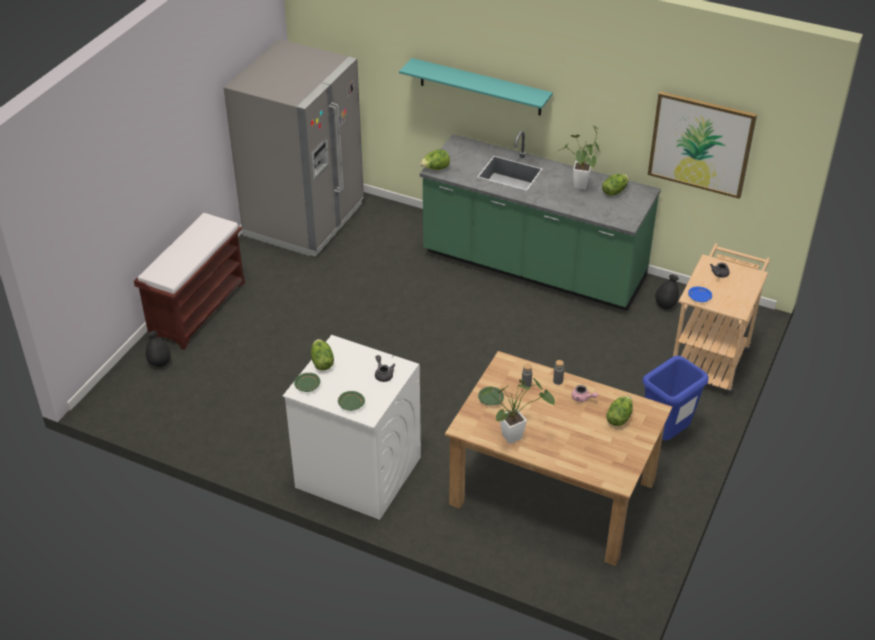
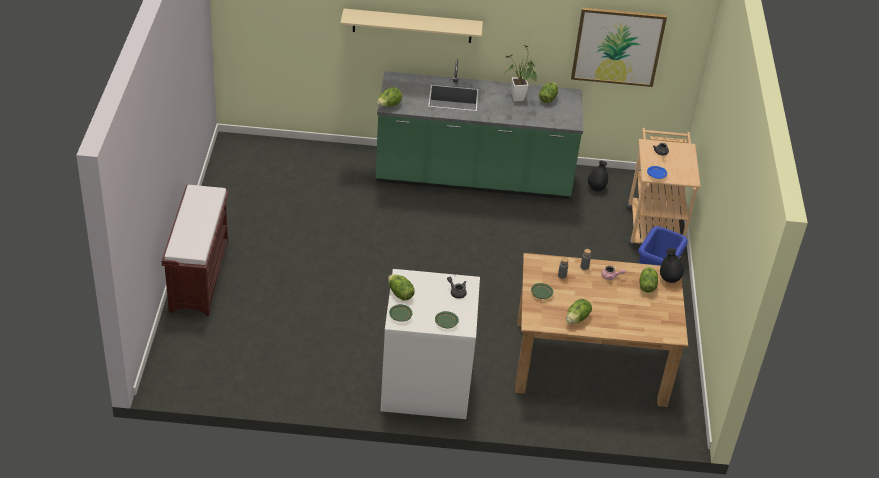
camera: 25 degrees left, 0 degrees up
black vase [146,331,171,367] -> black vase moved to [660,248,684,283]
grey fridge [224,39,364,257] -> none
turquoise shelf [399,58,553,116] -> beige shelf [340,9,483,43]
potted plant [480,378,555,444] -> lettuce [566,299,592,324]

